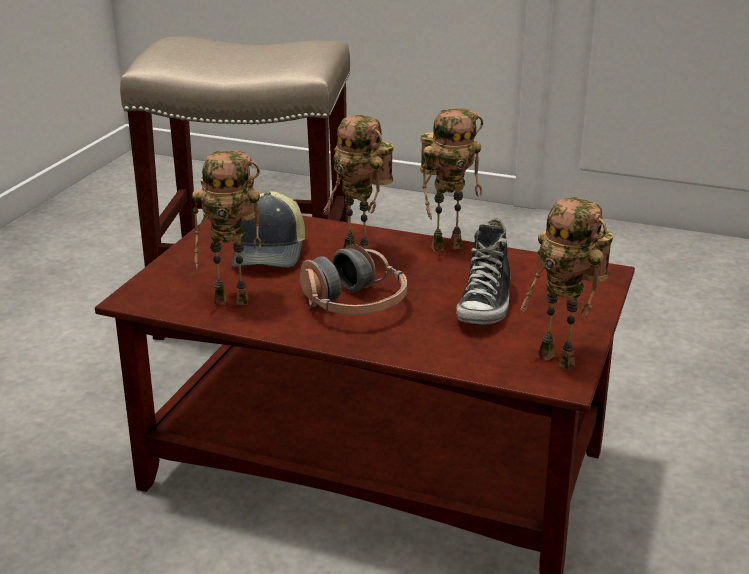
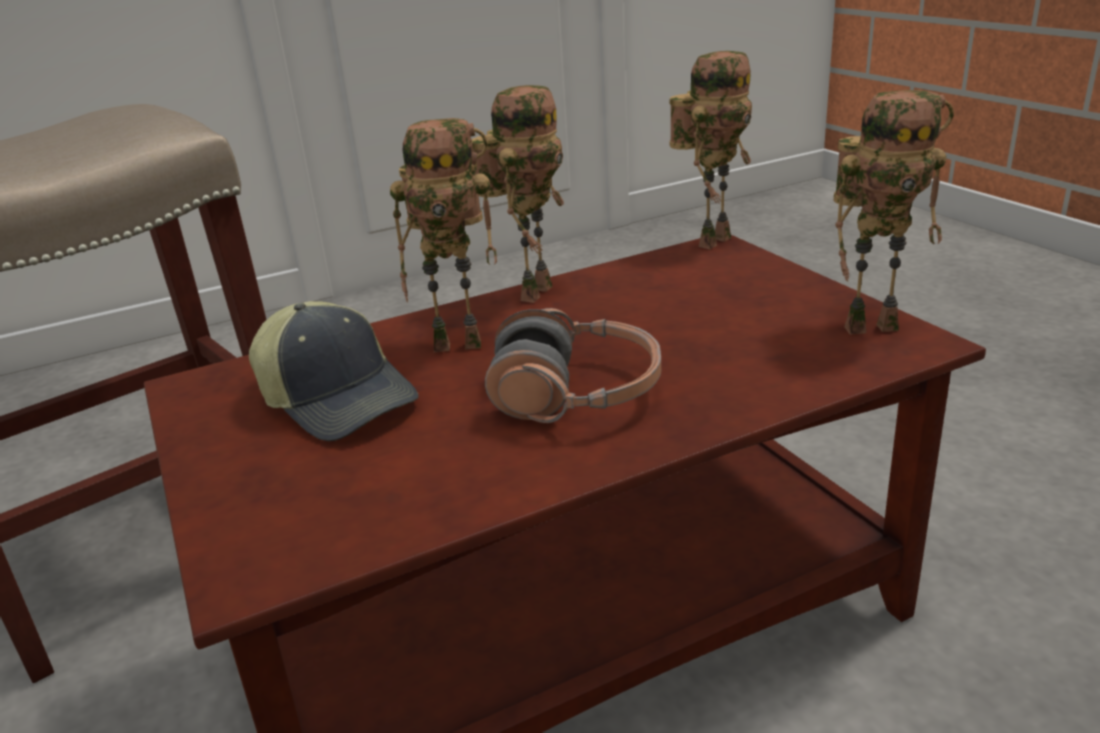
camera: 45 degrees left, 0 degrees up
toy robot [192,151,261,305] -> toy robot moved to [669,51,752,249]
shoe [456,218,511,325] -> none

